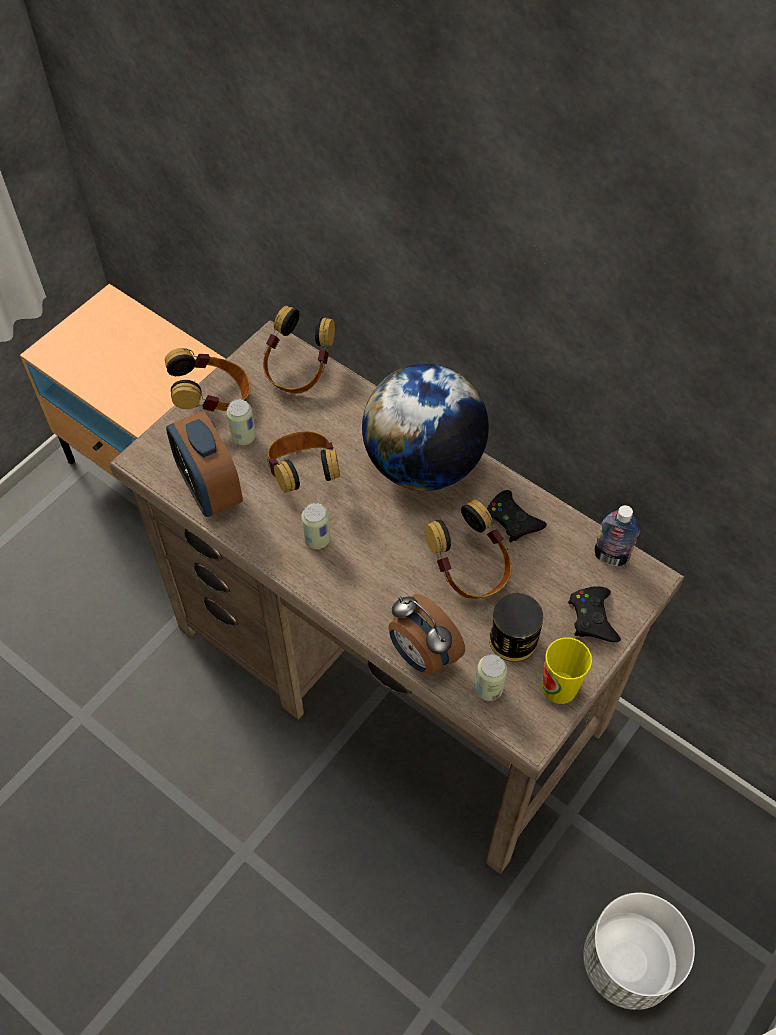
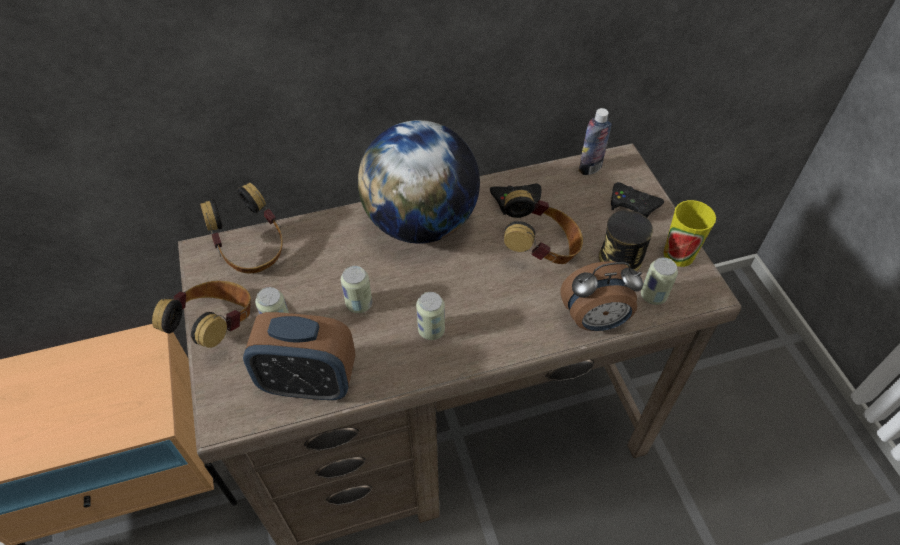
camera: 55 degrees left, 5 degrees down
headphones [267,431,340,492] -> can [341,266,372,313]
white planter [584,892,695,1010] -> none

